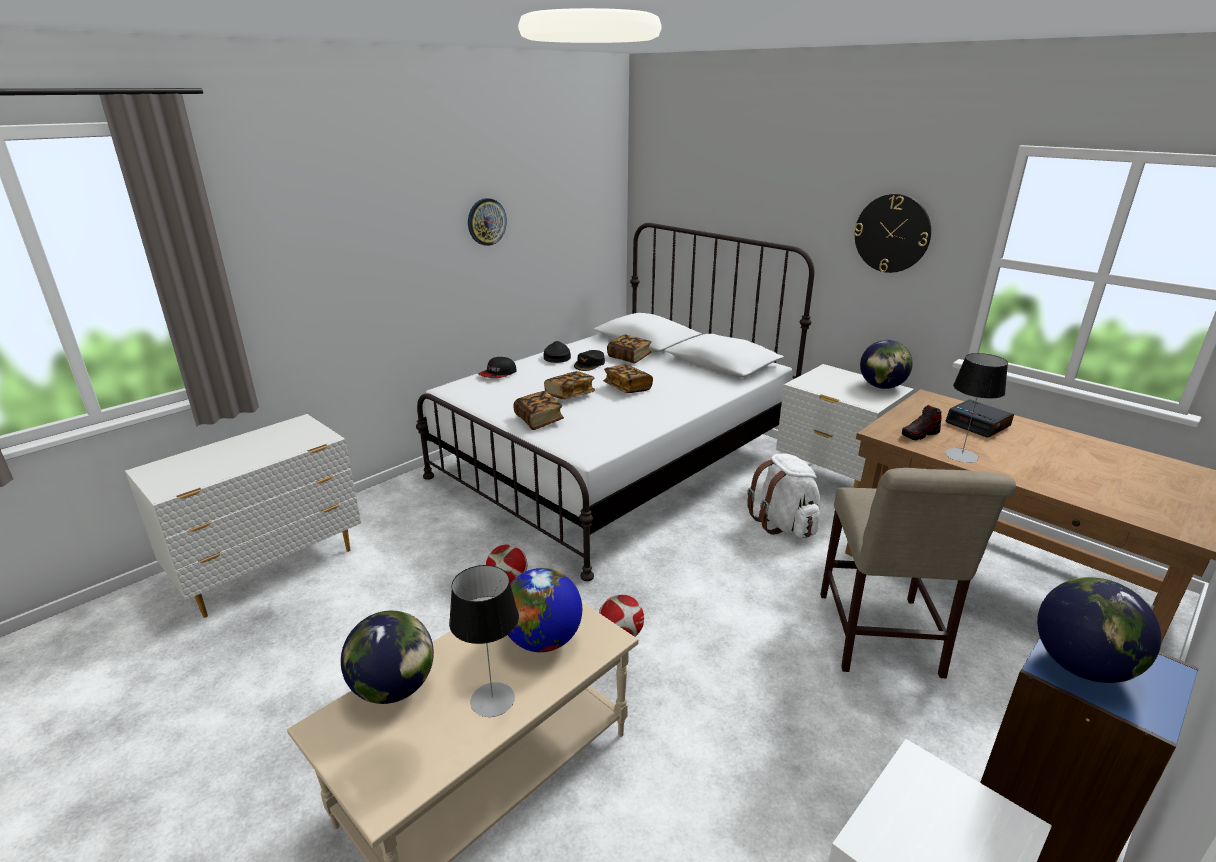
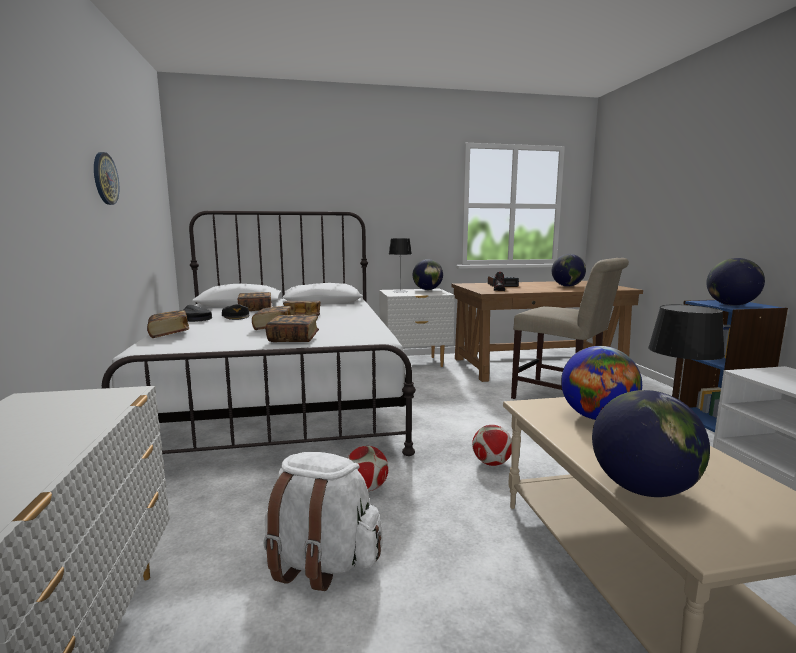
camera: 55 degrees left, 15 degrees down
cap [478,357,517,379] -> book [147,310,189,338]
white backpack [747,453,820,538] -> white backpack moved to [263,452,383,591]
wall clock [854,194,931,273] -> none
table lamp [945,353,1008,463] -> table lamp moved to [389,238,412,293]
none -> globe [552,254,586,287]

